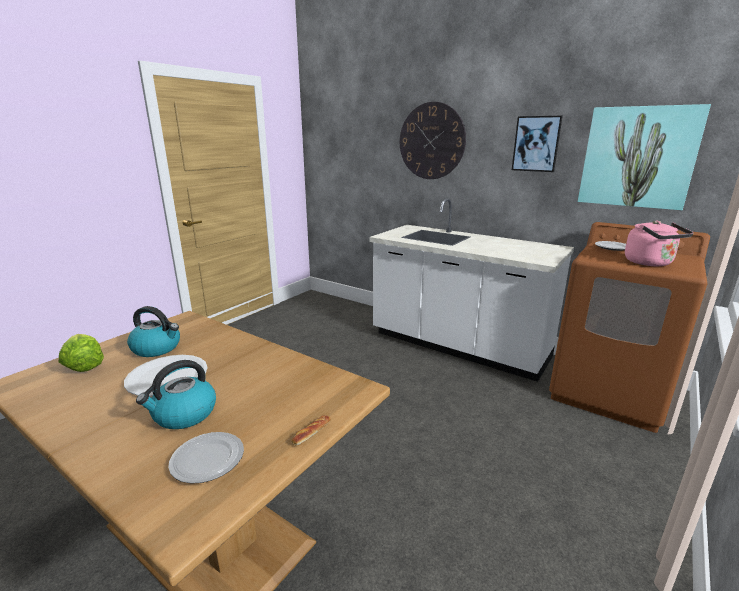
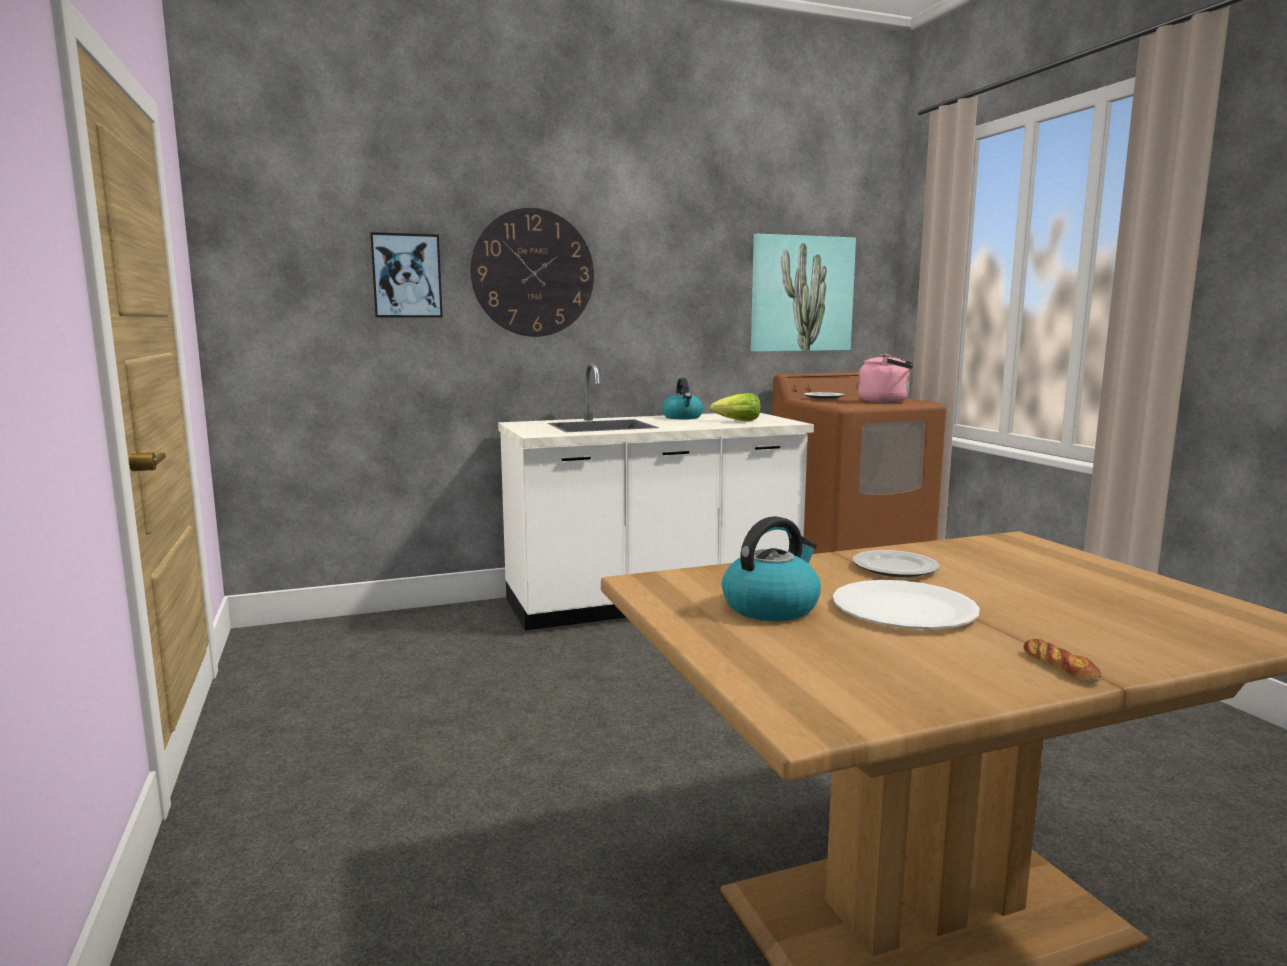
camera: 55 degrees left, 10 degrees down
lettuce [59,334,104,372] -> lettuce moved to [710,393,760,421]
kettle [136,360,216,429] -> kettle moved to [662,378,703,419]
plate [168,432,244,484] -> plate moved to [853,550,940,577]
bread [292,415,331,445] -> bread moved to [1023,639,1102,683]
picture [512,116,563,172] -> picture moved to [370,232,443,318]

